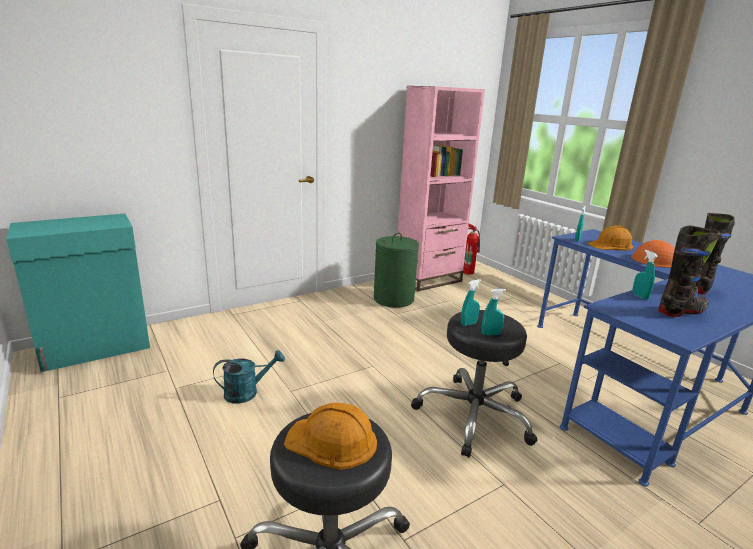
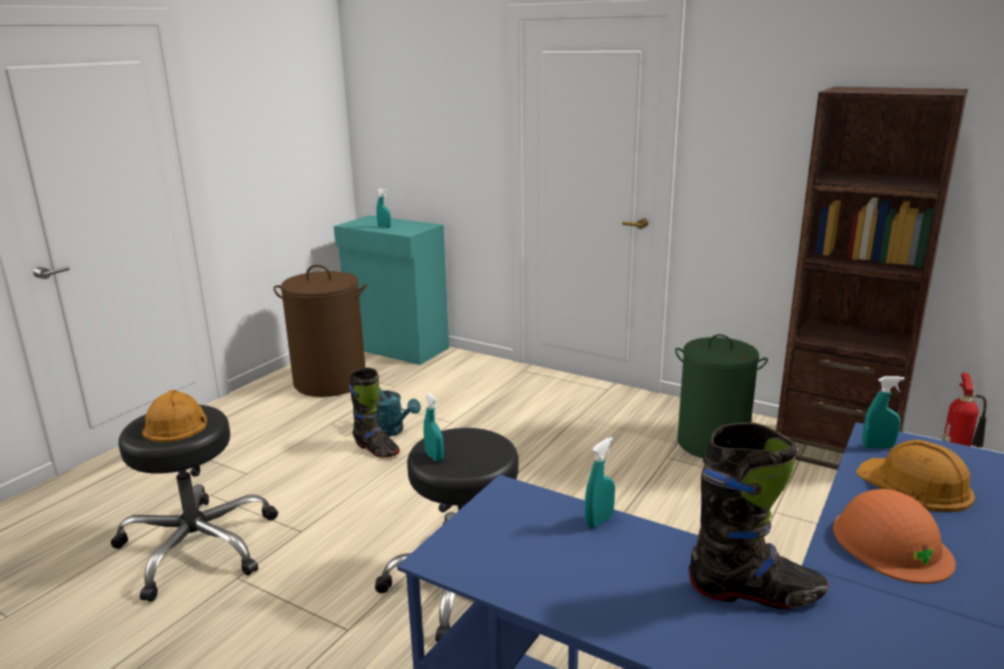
camera: 65 degrees right, 0 degrees up
pink bookcase [398,86,485,291] -> brown bookcase [776,87,968,470]
turquoise spray bottle [461,279,481,326] -> turquoise spray bottle moved to [376,188,391,228]
black boot [658,225,720,317] -> black boot moved to [349,367,400,458]
none -> brown laundry basket [273,265,368,397]

